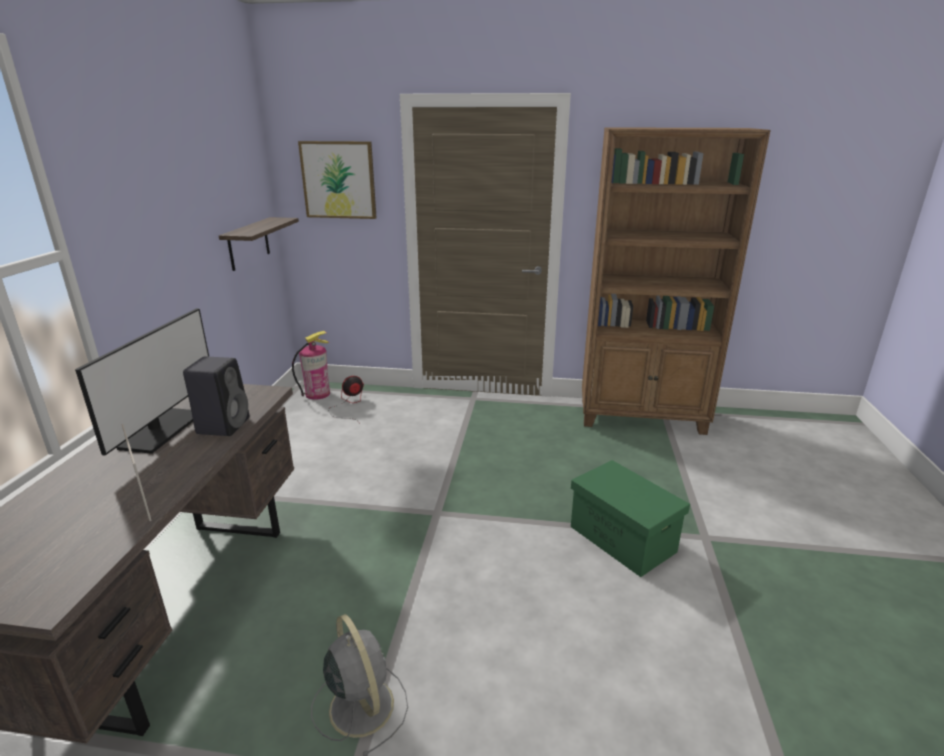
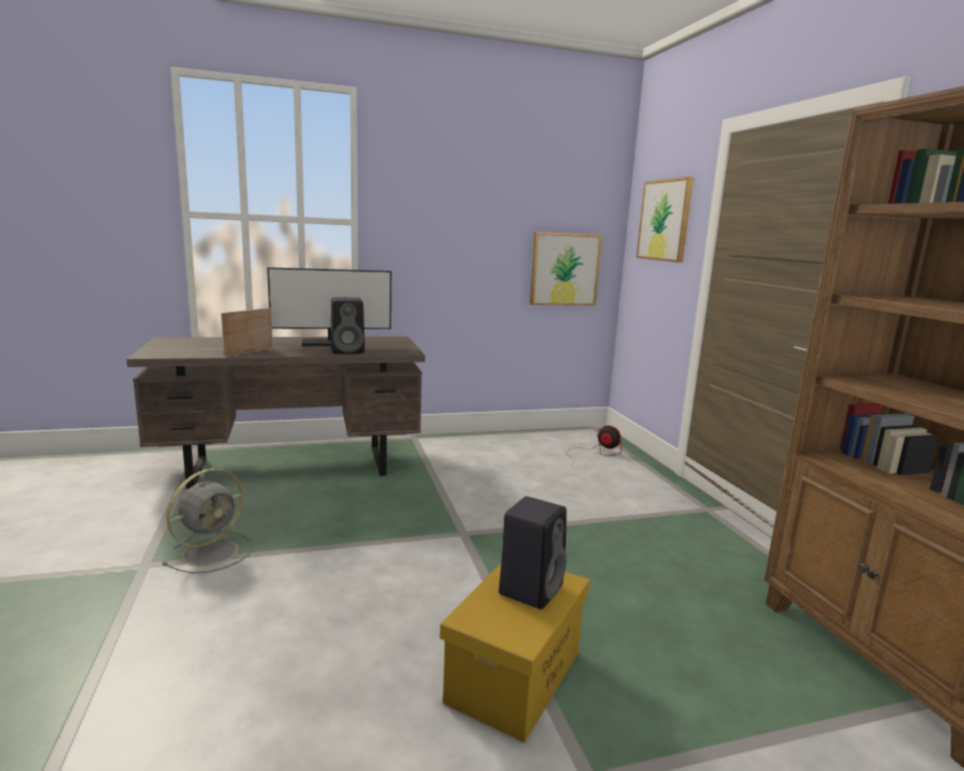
camera: 65 degrees right, 10 degrees down
shelf [219,217,299,271] -> picture [530,232,602,305]
fire extinguisher [292,331,330,400] -> none
green storage box [571,460,690,577] -> yellow storage box [440,564,590,743]
none -> black speaker [499,496,567,609]

